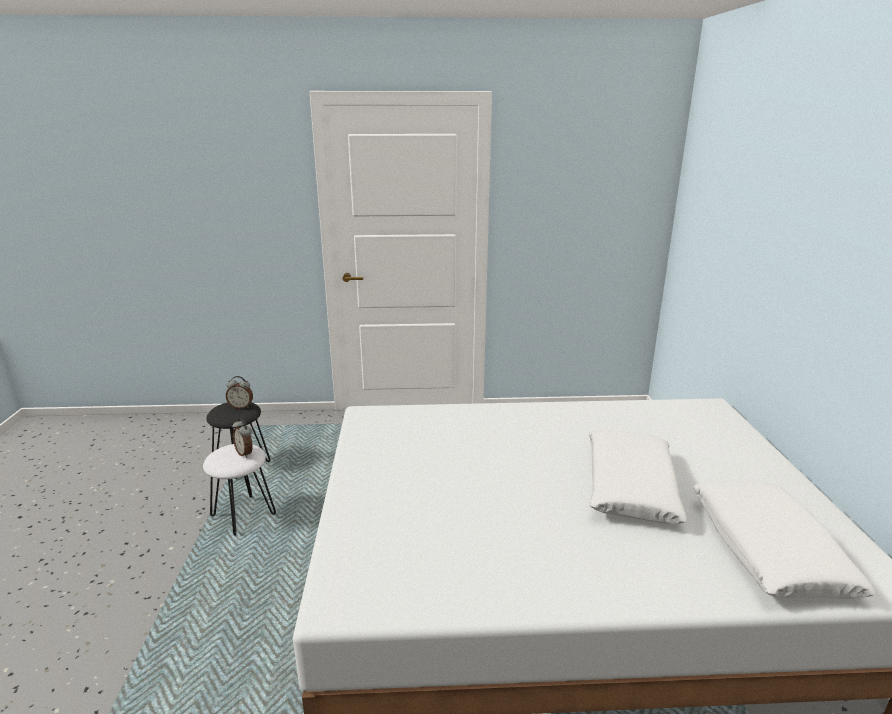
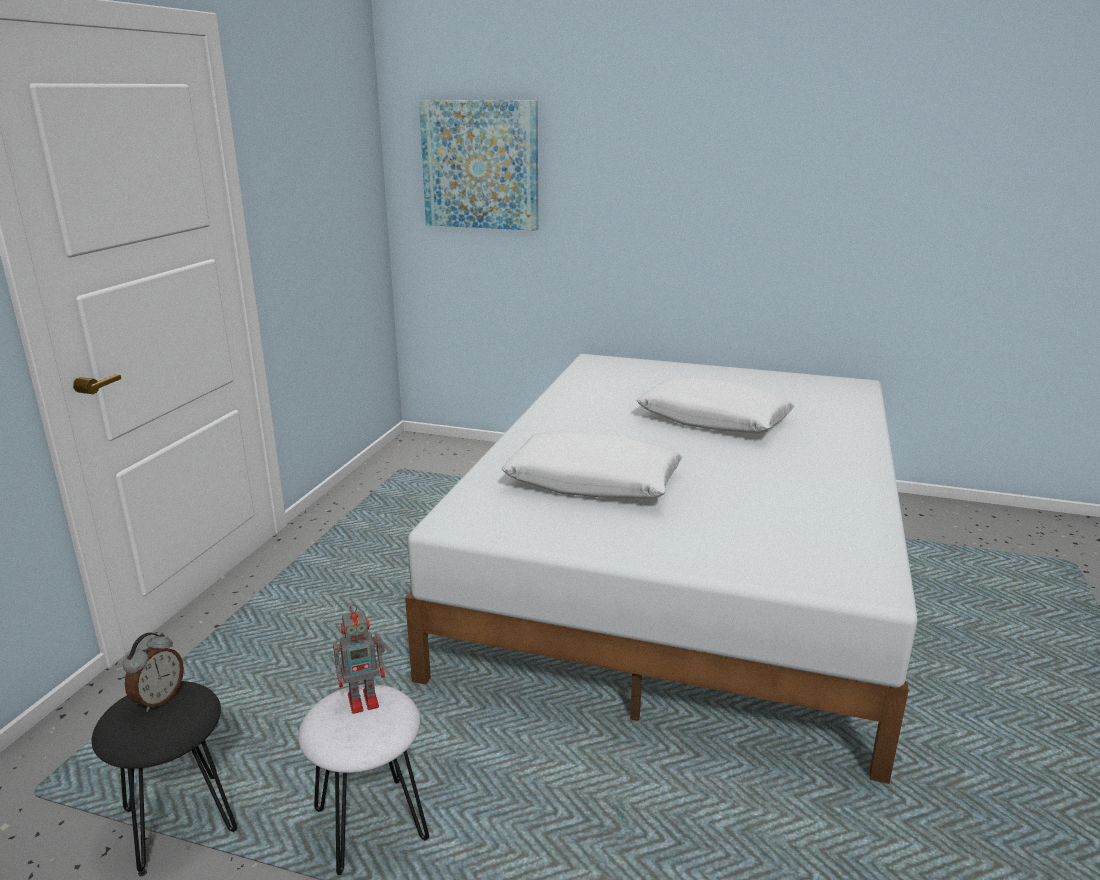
camera: 70 degrees left, 0 degrees up
alarm clock [233,418,253,458] -> toy robot [333,604,385,714]
white pillow [693,482,876,599] -> white pillow moved to [501,432,682,498]
none -> picture [419,100,538,231]

